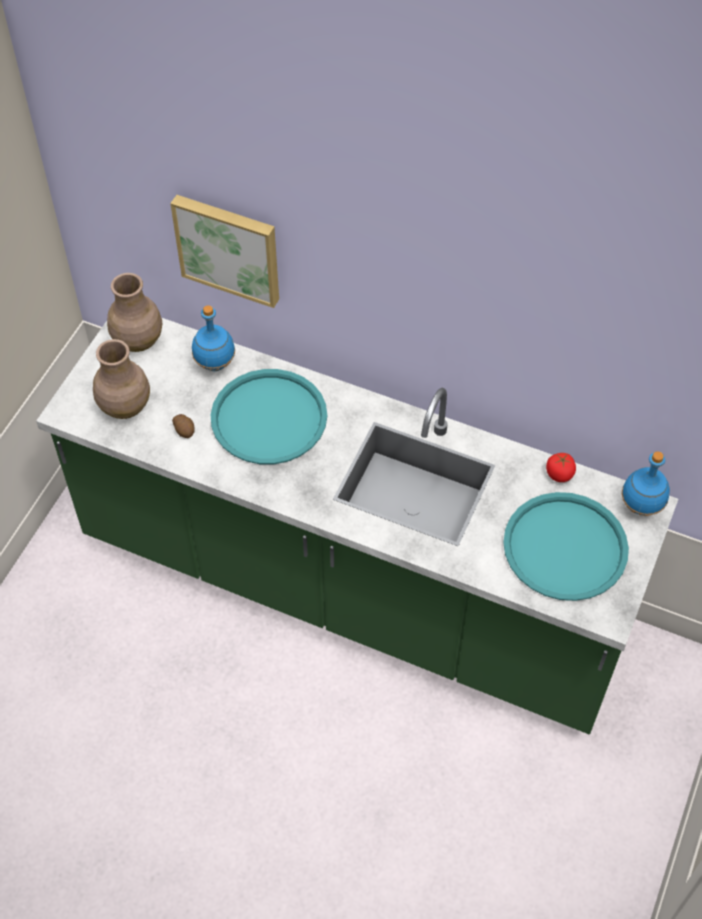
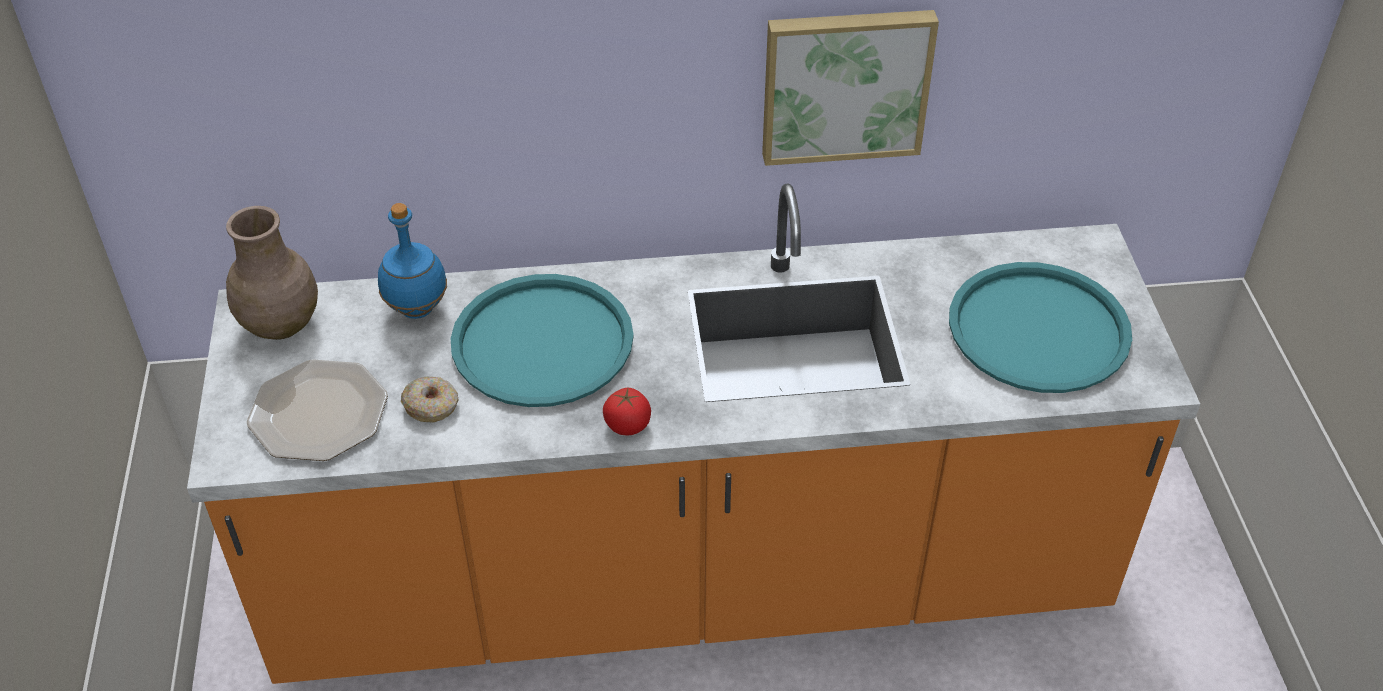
camera: 30 degrees left, 10 degrees down
green counter [36,318,678,735] -> orange counter [187,183,1200,684]
brown vase [93,339,150,419] -> plate [247,359,388,461]
picture [170,195,279,308] -> picture moved to [762,10,939,166]
potato [172,414,195,438] -> donut [401,376,458,422]
tomato [546,453,576,482] -> tomato moved to [603,388,651,435]
blue bottle [622,451,670,516] -> none

